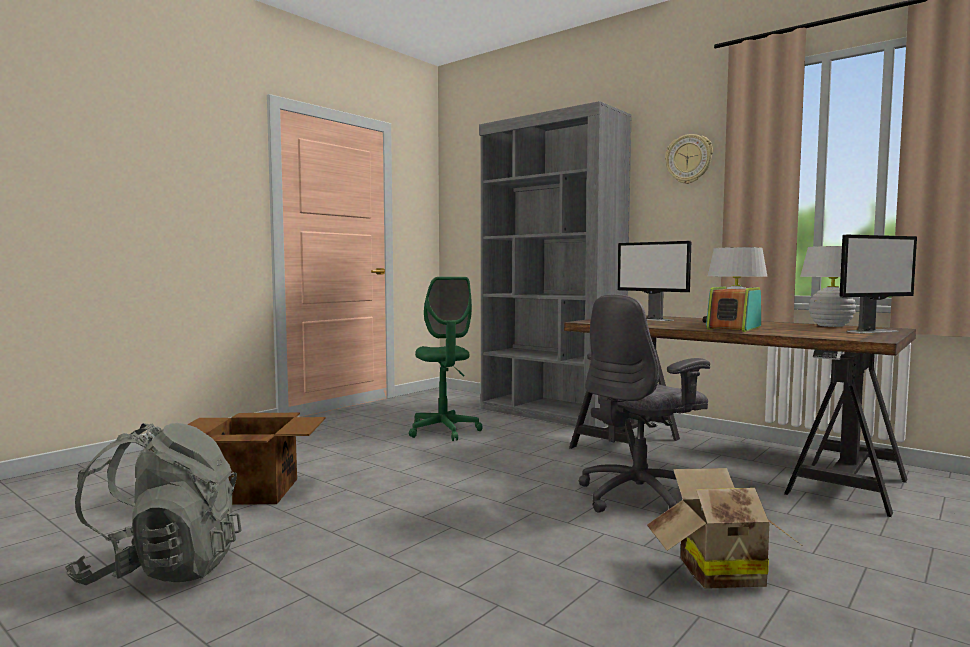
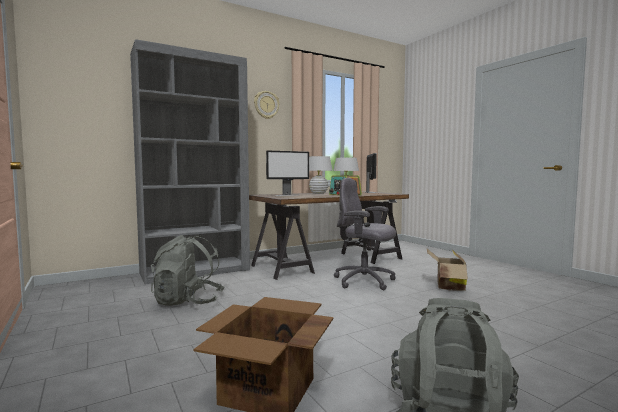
camera: 70 degrees left, 0 degrees up
green office chair [409,277,483,441] -> grey backpack [151,235,225,306]
grey office chair [579,294,710,513] -> grey office chair turned 135 degrees clockwise [334,178,396,290]

